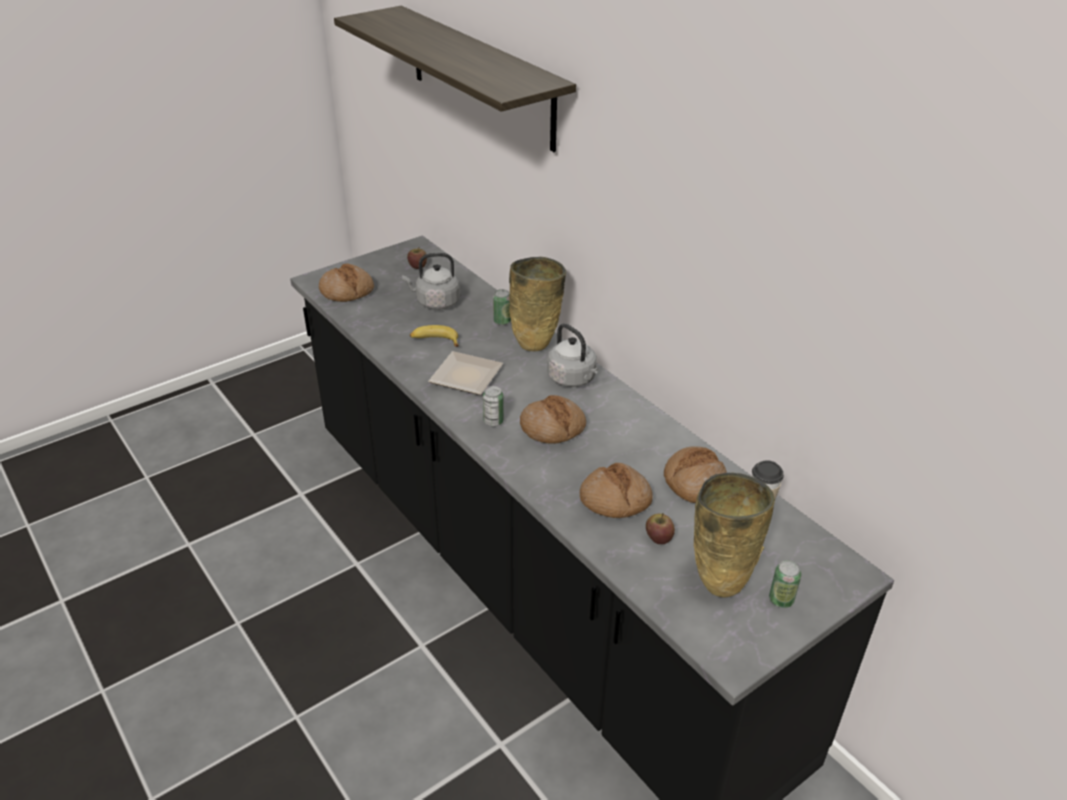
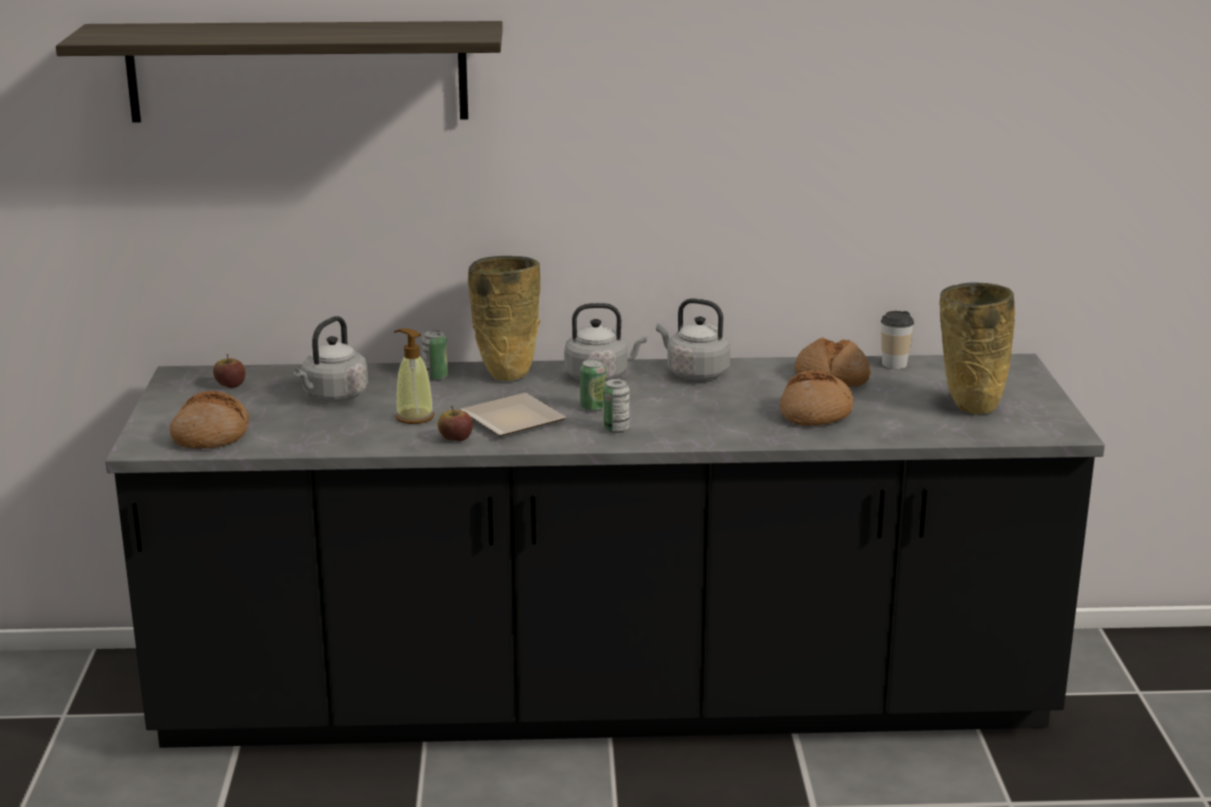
camera: 55 degrees left, 15 degrees down
banana [410,325,459,347] -> soap dispenser [394,328,434,424]
bread [520,395,586,444] -> none
apple [646,513,675,544] -> apple moved to [438,406,473,441]
can [769,560,801,608] -> can moved to [580,359,606,412]
none -> grey kettle [656,298,730,380]

